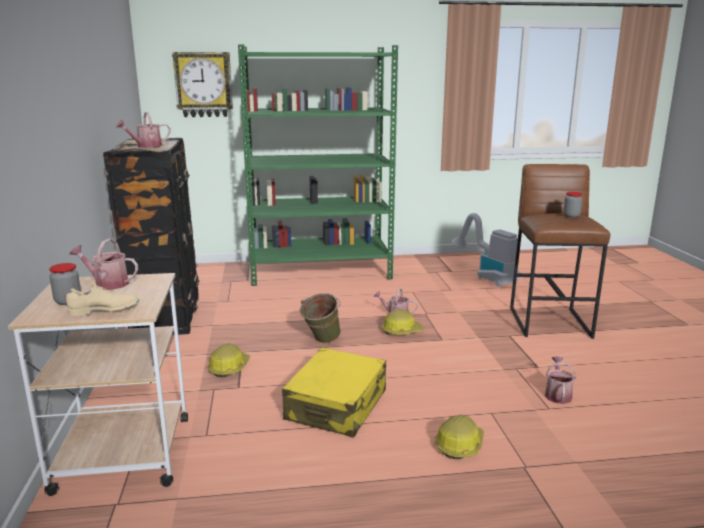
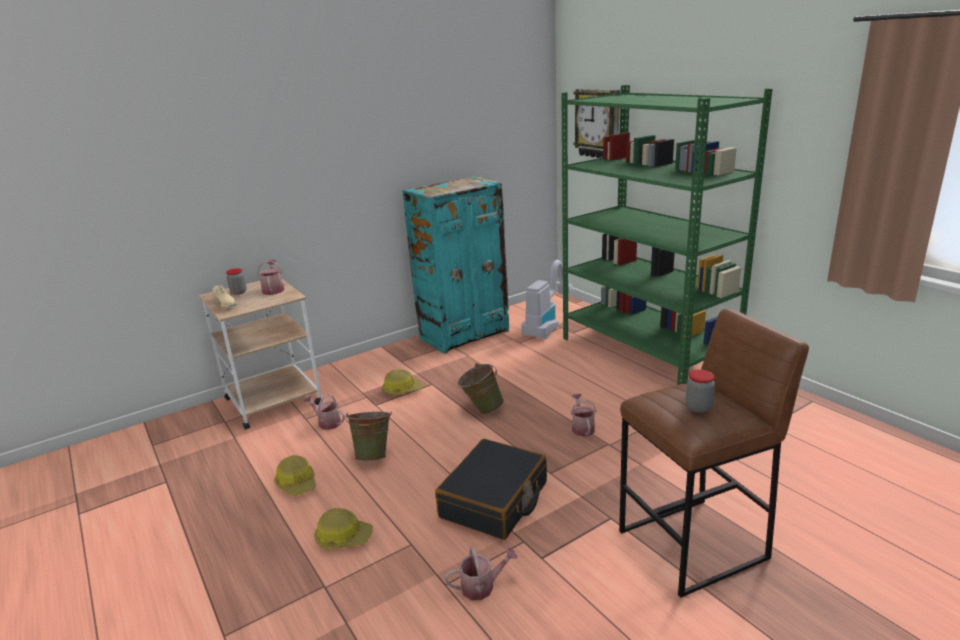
camera: 65 degrees right, 5 degrees up
black cabinet [103,138,200,335] -> turquoise cabinet [403,176,509,354]
watering can [116,112,171,148] -> watering can moved to [304,394,345,430]
yellow suitcase [282,347,386,438] -> green bucket [345,412,392,461]
hard hat [382,310,424,335] -> hard hat moved to [274,455,316,496]
vacuum cleaner [452,213,520,287] -> vacuum cleaner moved to [521,260,573,339]
none -> black suitcase [435,439,547,540]

